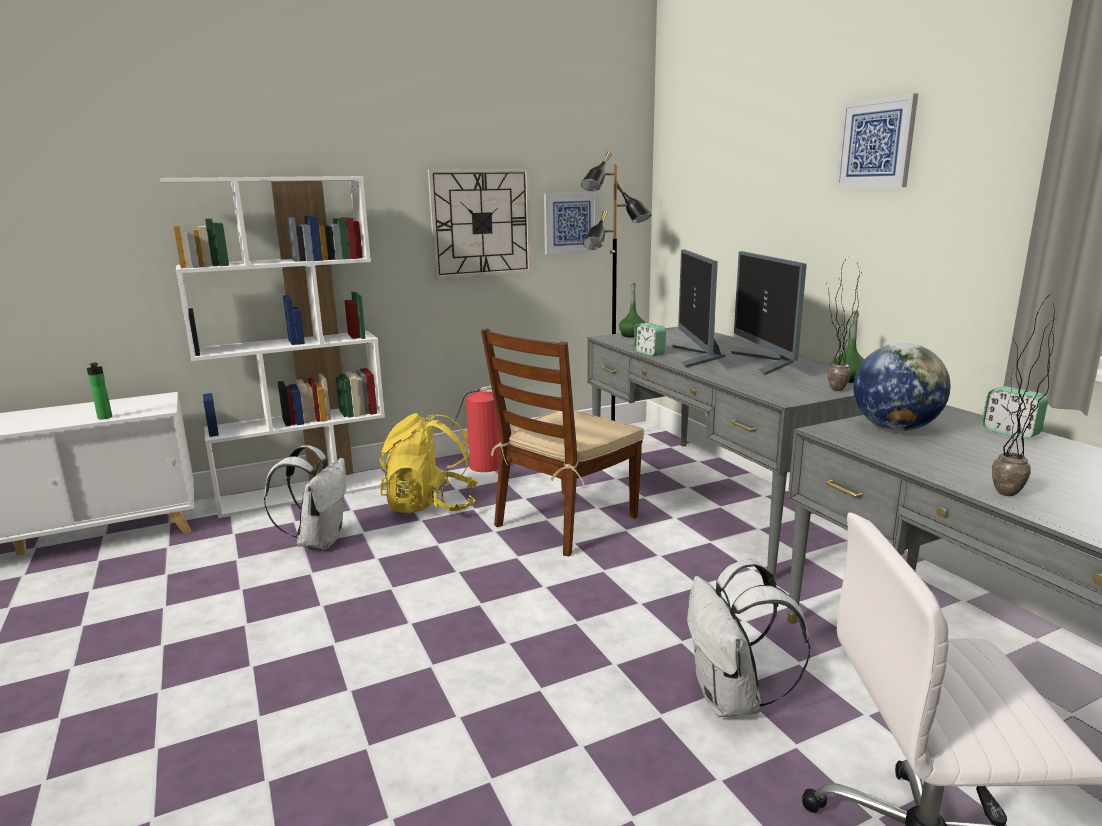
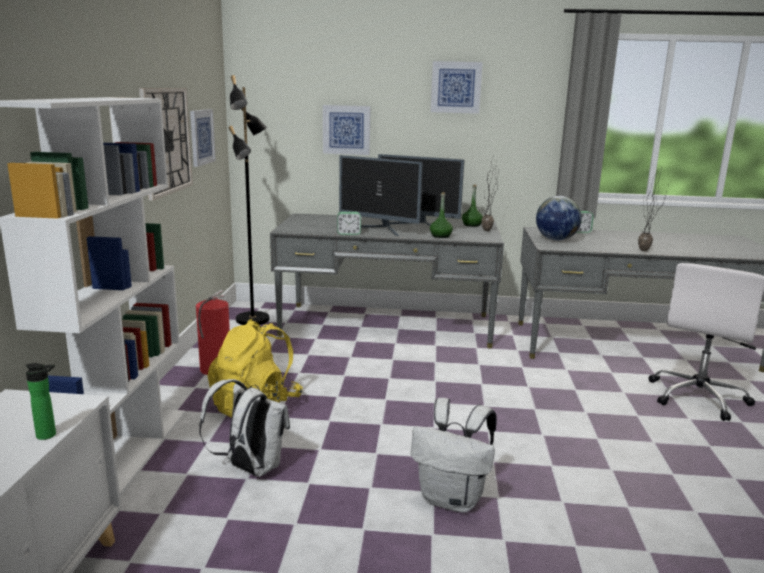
camera: 60 degrees left, 0 degrees up
brown chair [481,328,644,556] -> none
green bottle [619,283,645,338] -> green bottle moved to [430,192,453,238]
white backpack [687,559,810,717] -> white backpack moved to [411,398,497,513]
none -> picture [323,105,371,155]

